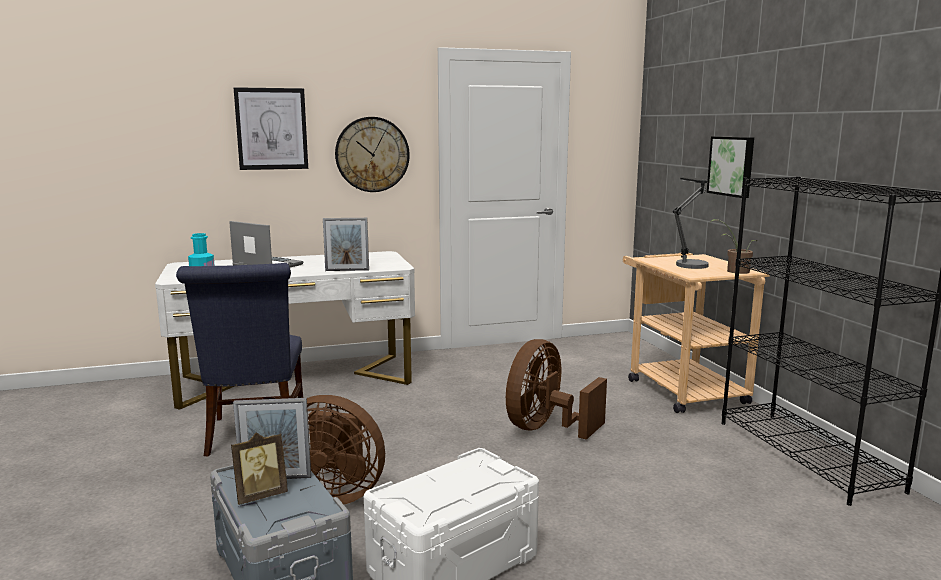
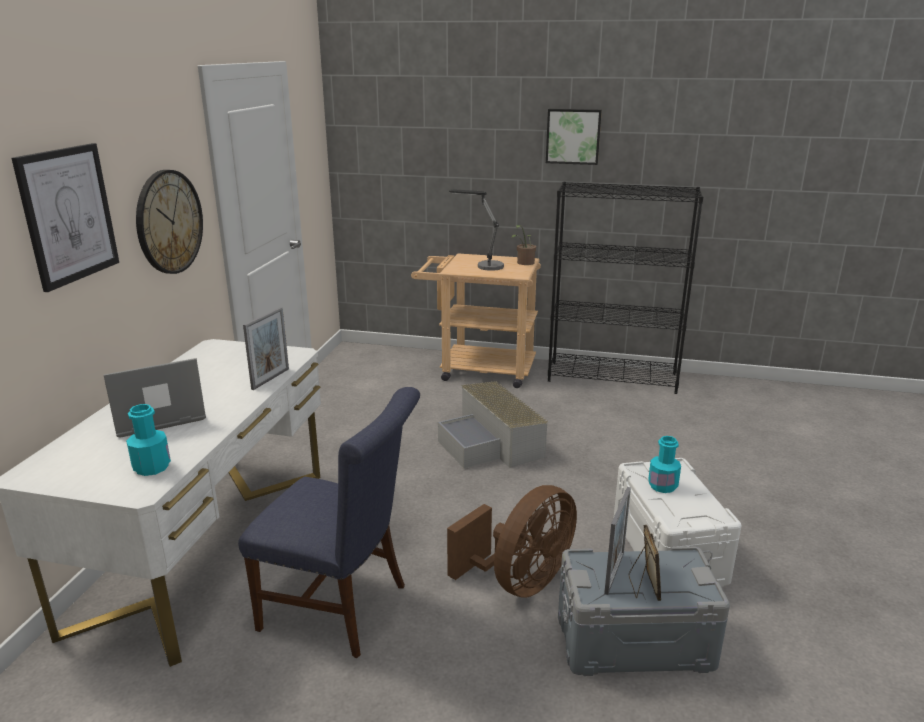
camera: 60 degrees left, 10 degrees up
brown fan [506,339,607,440] -> grey storage box [438,381,548,469]
picture [707,136,754,198] -> picture moved to [546,109,602,165]
none -> turquoise bottle [648,436,681,493]

